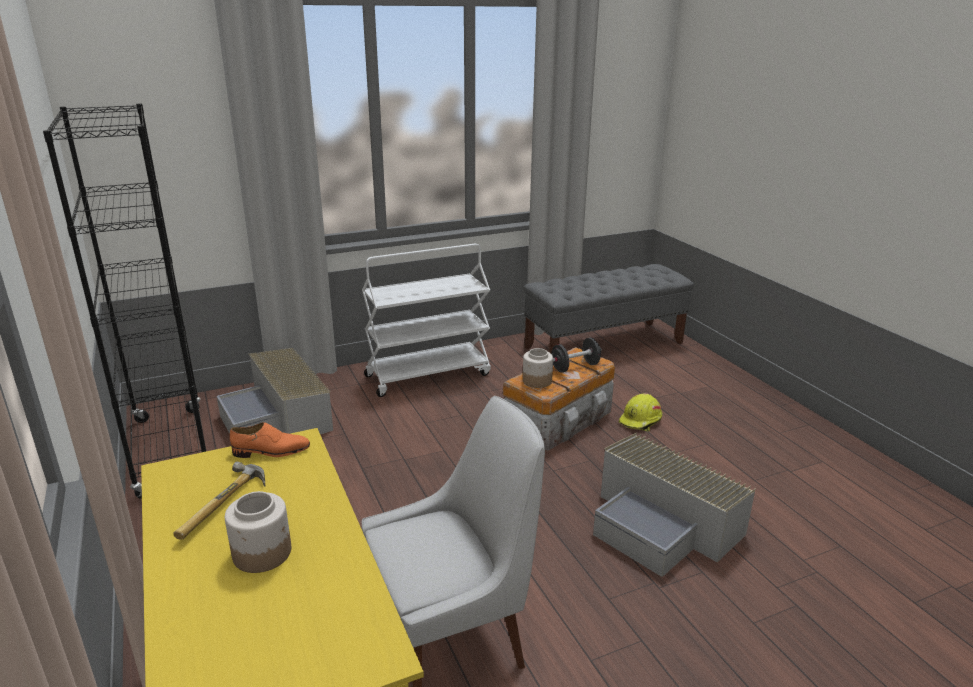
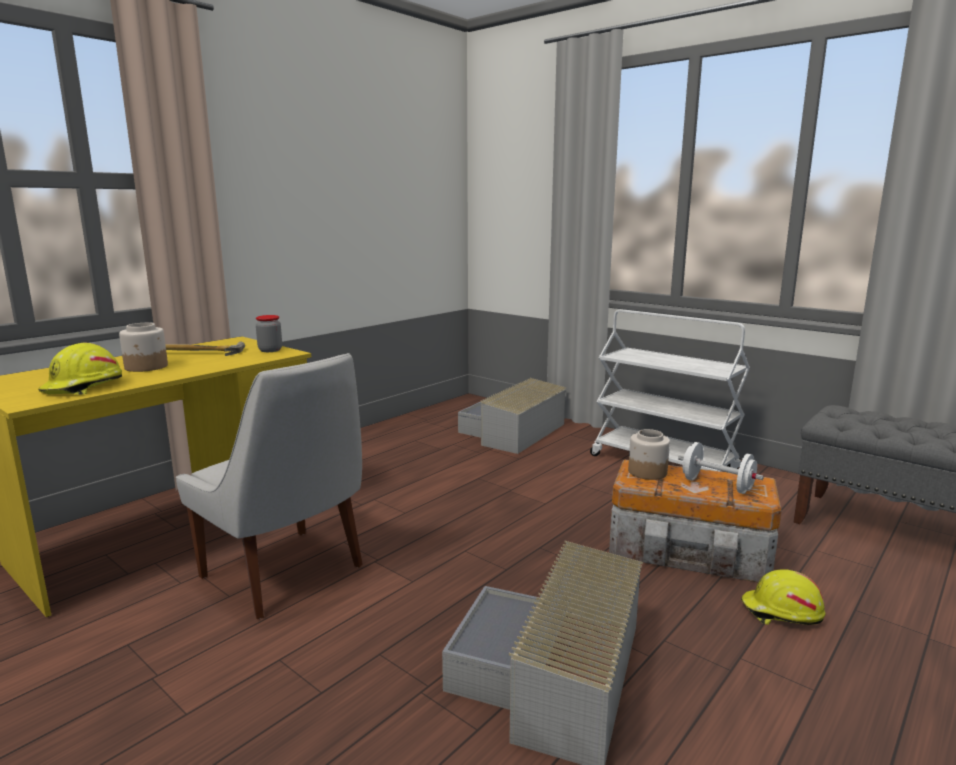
camera: 65 degrees right, 10 degrees down
black bookcase [43,104,206,499] -> none
orange shoe [230,422,310,458] -> jar [256,315,282,352]
black dumbbell [551,338,602,373] -> white dumbbell [678,442,764,494]
none -> yellow hard hat [38,343,122,395]

